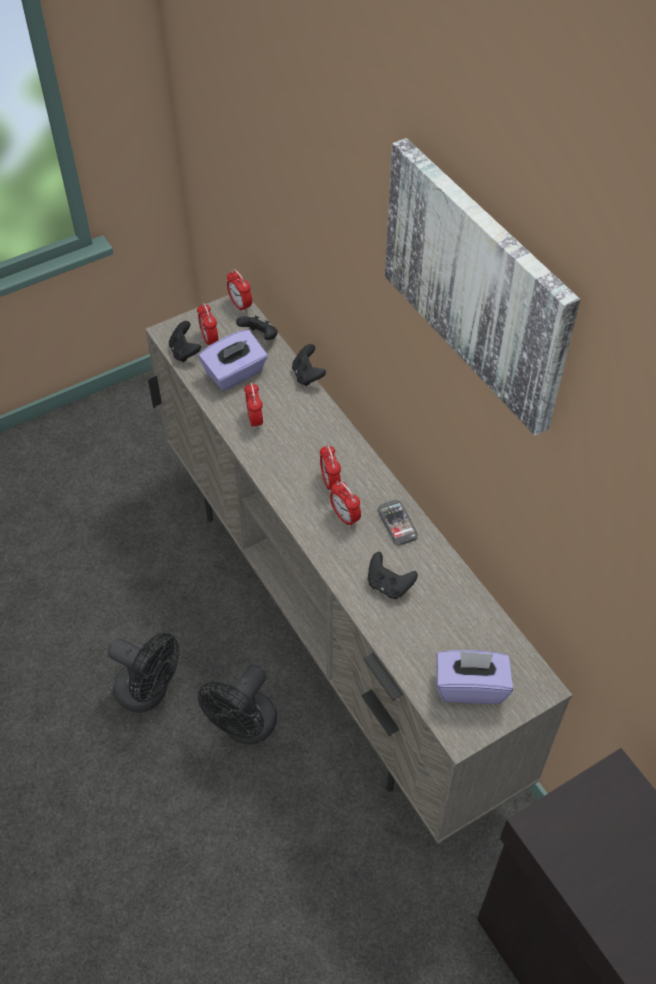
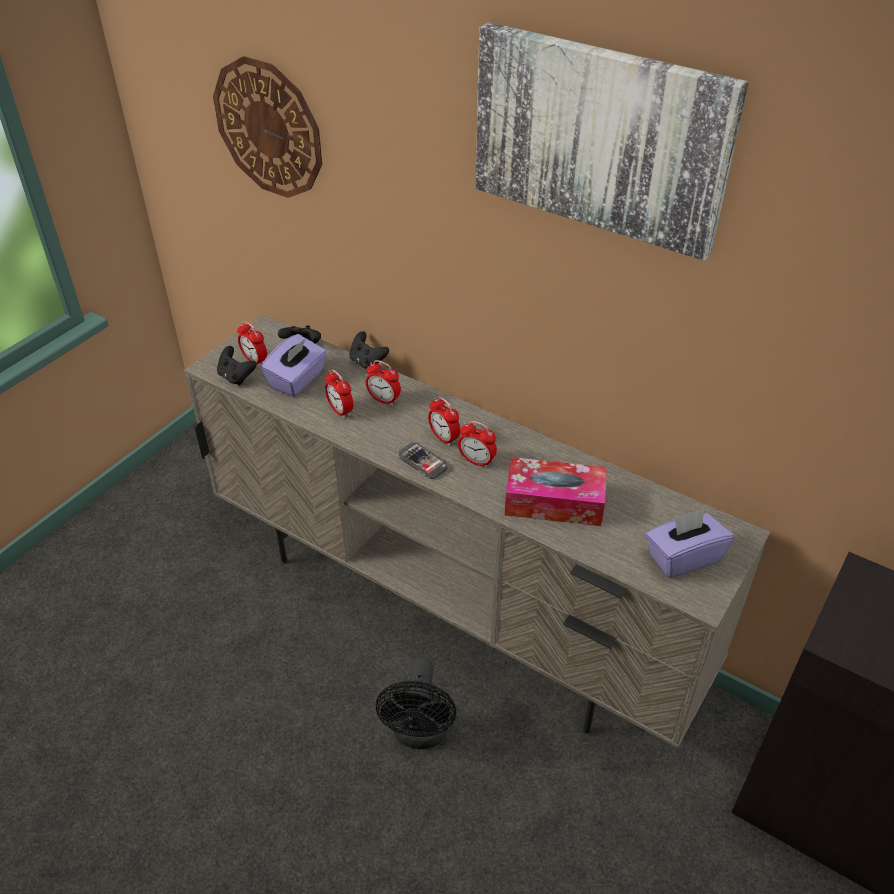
camera: 25 degrees left, 10 degrees down
black fan [108,633,179,713] -> none
alarm clock [227,269,252,313] -> alarm clock moved to [366,360,401,406]
black game controller [368,552,418,599] -> tissue box [505,457,607,526]
phone [377,500,418,545] -> phone moved to [398,442,448,479]
none -> wall clock [213,56,322,198]

